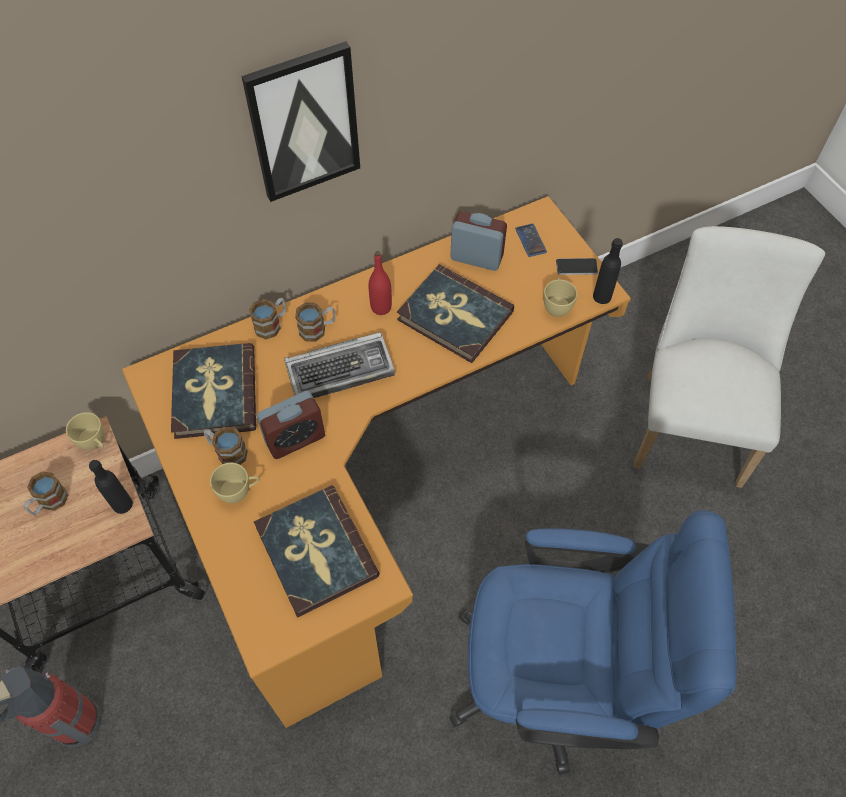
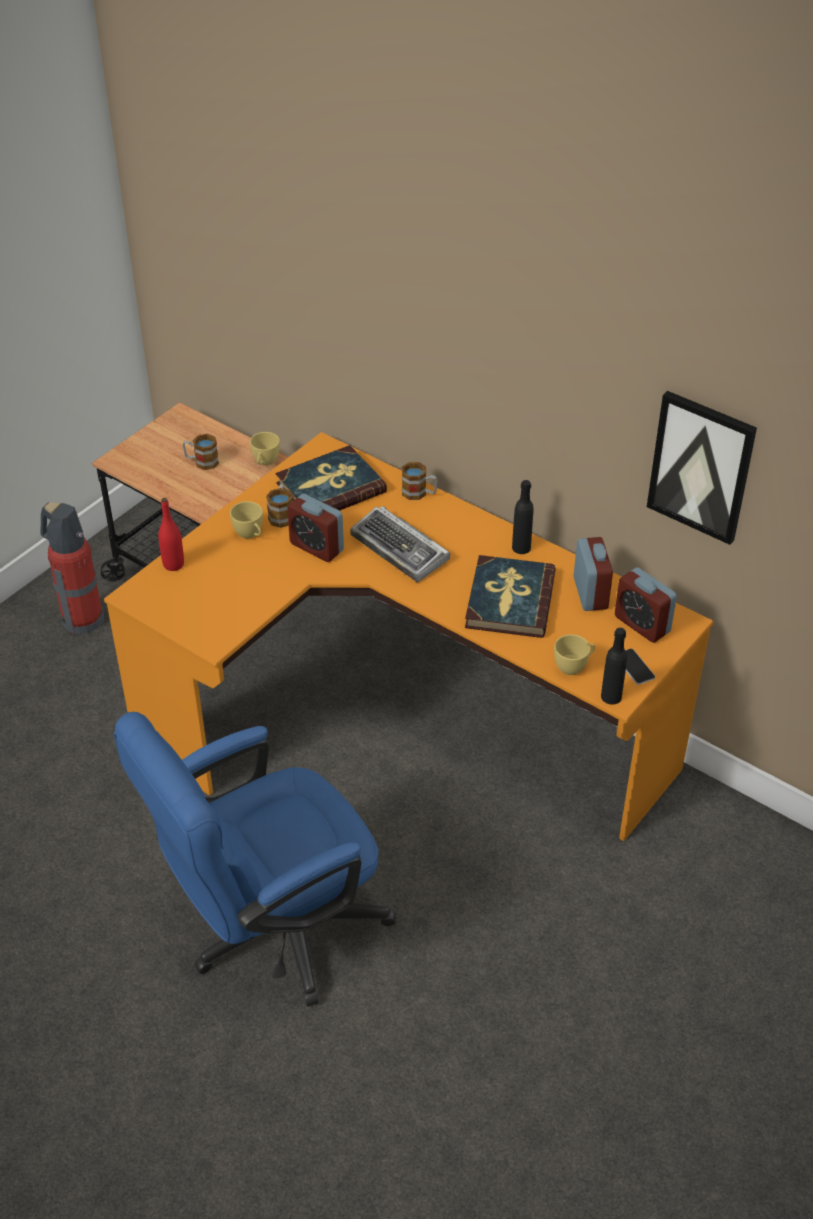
camera: 65 degrees right, 15 degrees down
black bottle [89,460,133,514] -> black bottle moved to [512,480,534,554]
picture [241,41,360,202] -> picture moved to [647,391,757,545]
book [254,485,380,618] -> none
mug [295,303,335,342] -> none
red bottle [368,251,392,315] -> red bottle moved to [158,498,184,571]
blue office chair [449,510,737,775] -> blue office chair turned 75 degrees clockwise [114,712,396,1006]
phone [515,223,547,257] -> alarm clock [615,567,677,643]
white chair [634,226,825,488] -> none

